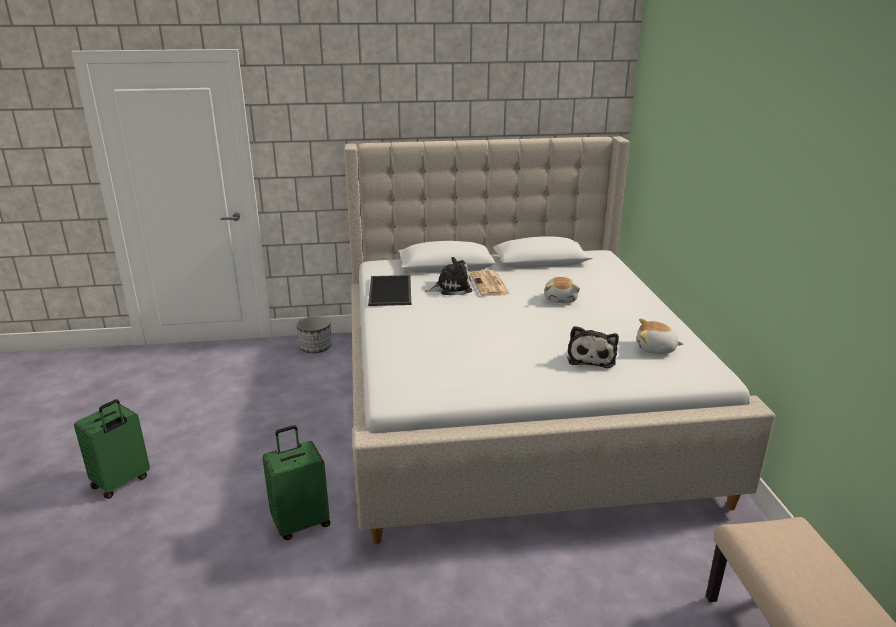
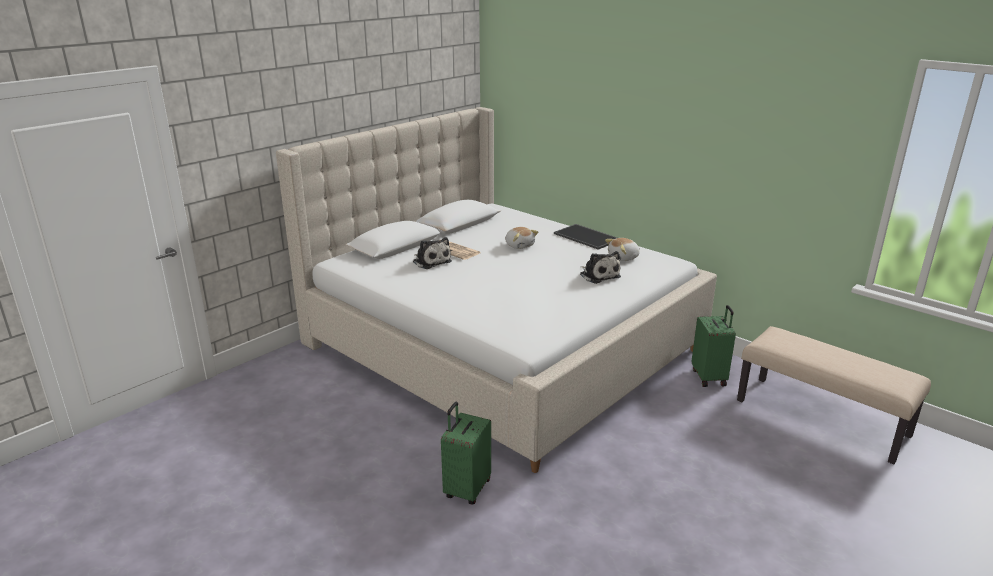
camera: 40 degrees left, 0 degrees up
green suitcase [74,399,150,499] -> green suitcase moved to [692,305,736,387]
planter [297,316,331,353] -> none
tray [368,275,411,306] -> tray moved to [554,224,617,250]
plush toy [425,257,472,295] -> plush toy turned 105 degrees clockwise [413,237,452,269]

